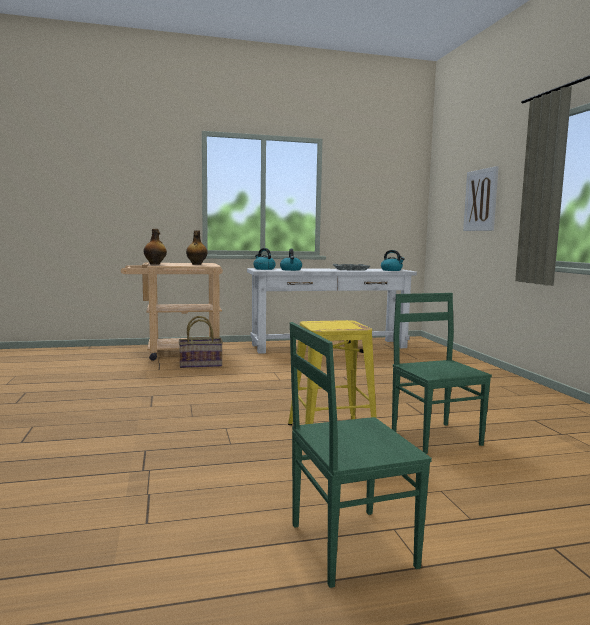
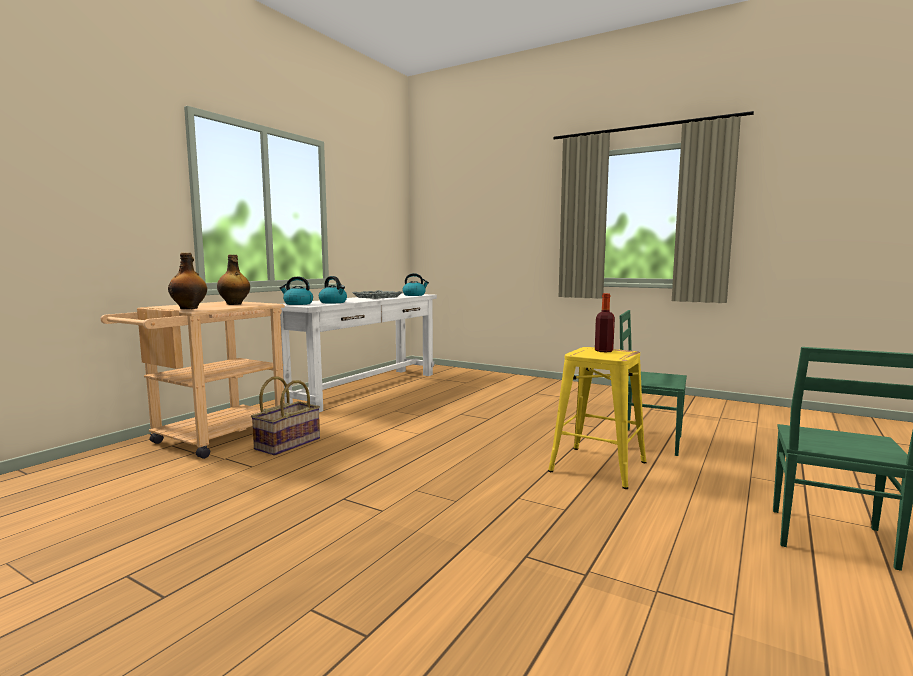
camera: 45 degrees left, 0 degrees up
picture [463,166,499,231] -> none
none -> bottle [595,293,615,352]

